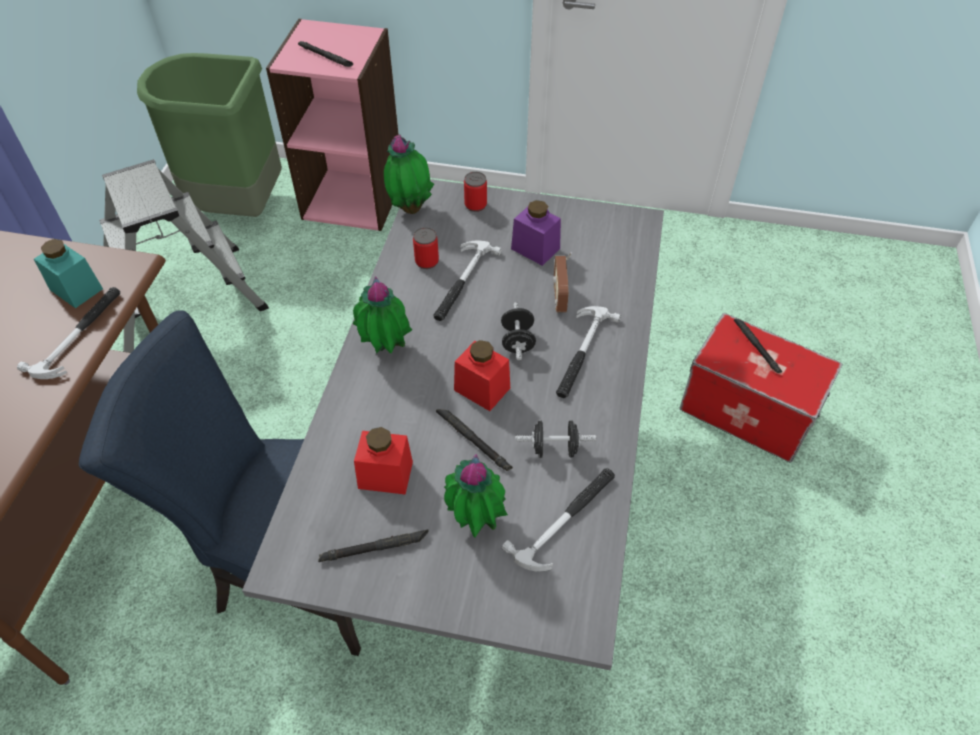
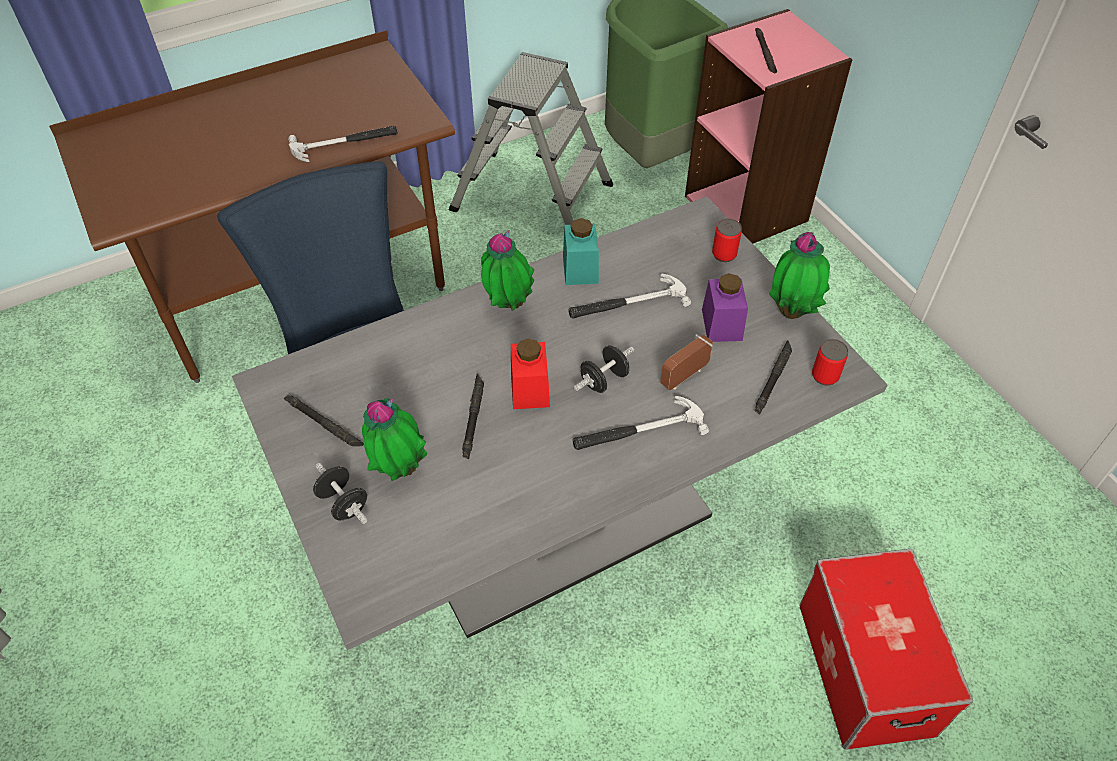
camera: 50 degrees right, 0 degrees up
turquoise jar [34,239,103,308] -> turquoise jar moved to [563,218,599,285]
red jar [354,427,413,495] -> none
potted plant [384,134,434,214] -> potted plant moved to [769,232,830,319]
can [413,227,439,269] -> can moved to [812,339,848,386]
hammer [502,468,615,572] -> none
black dumbbell [515,420,596,458] -> black dumbbell moved to [313,463,367,524]
black flashlight [734,319,782,373] -> black flashlight moved to [755,340,792,414]

